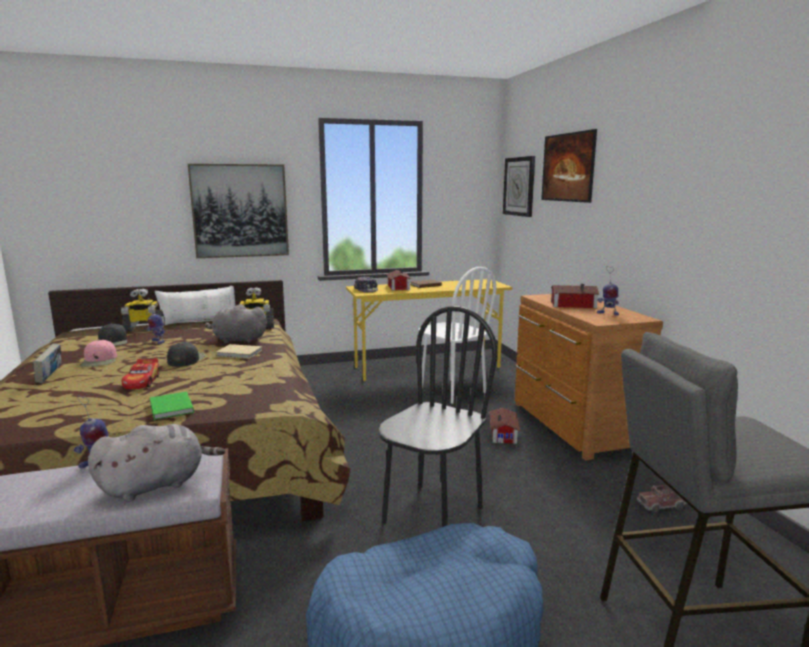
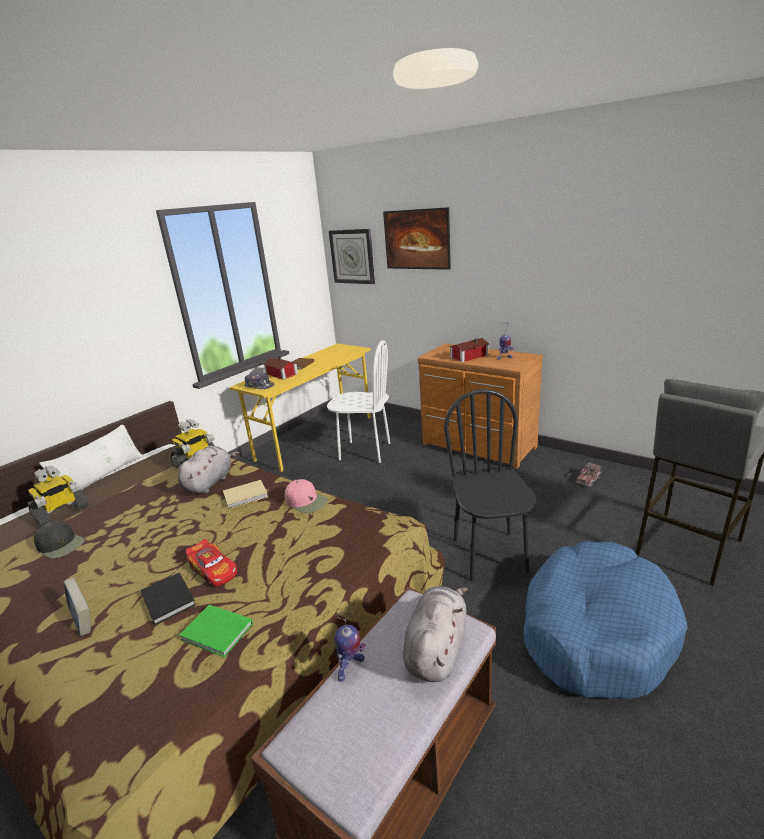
camera: 35 degrees left, 10 degrees up
pink cap [80,340,117,367] -> pink cap moved to [285,479,328,513]
toy robot [147,299,165,344] -> none
green book [150,392,194,420] -> green book moved to [179,605,253,658]
black cap [167,342,206,367] -> none
picture [188,164,289,258] -> none
grey plush toy [205,304,267,343] -> grey plush toy turned 150 degrees clockwise [178,446,240,493]
toy house [489,408,520,444] -> none
none -> black book [141,573,196,625]

